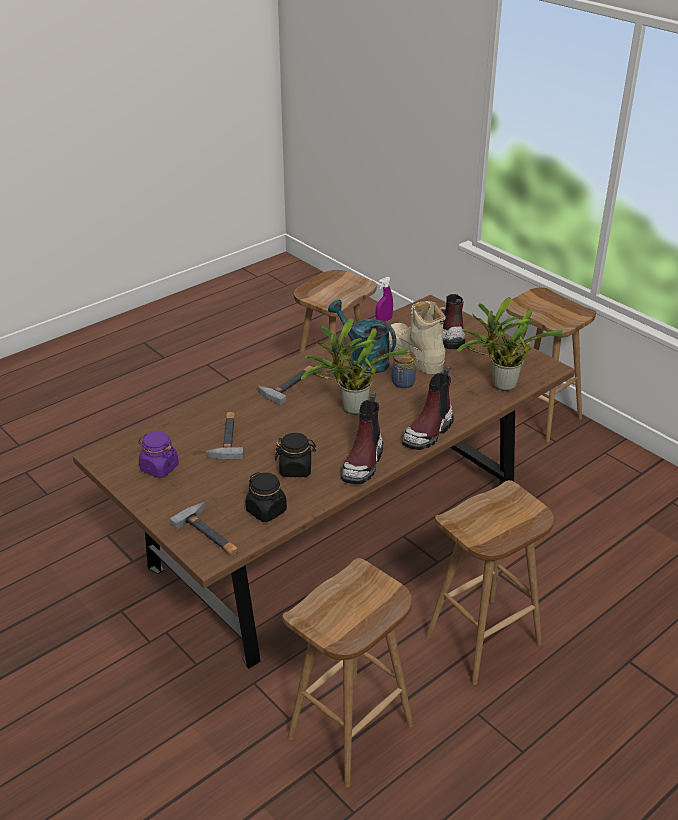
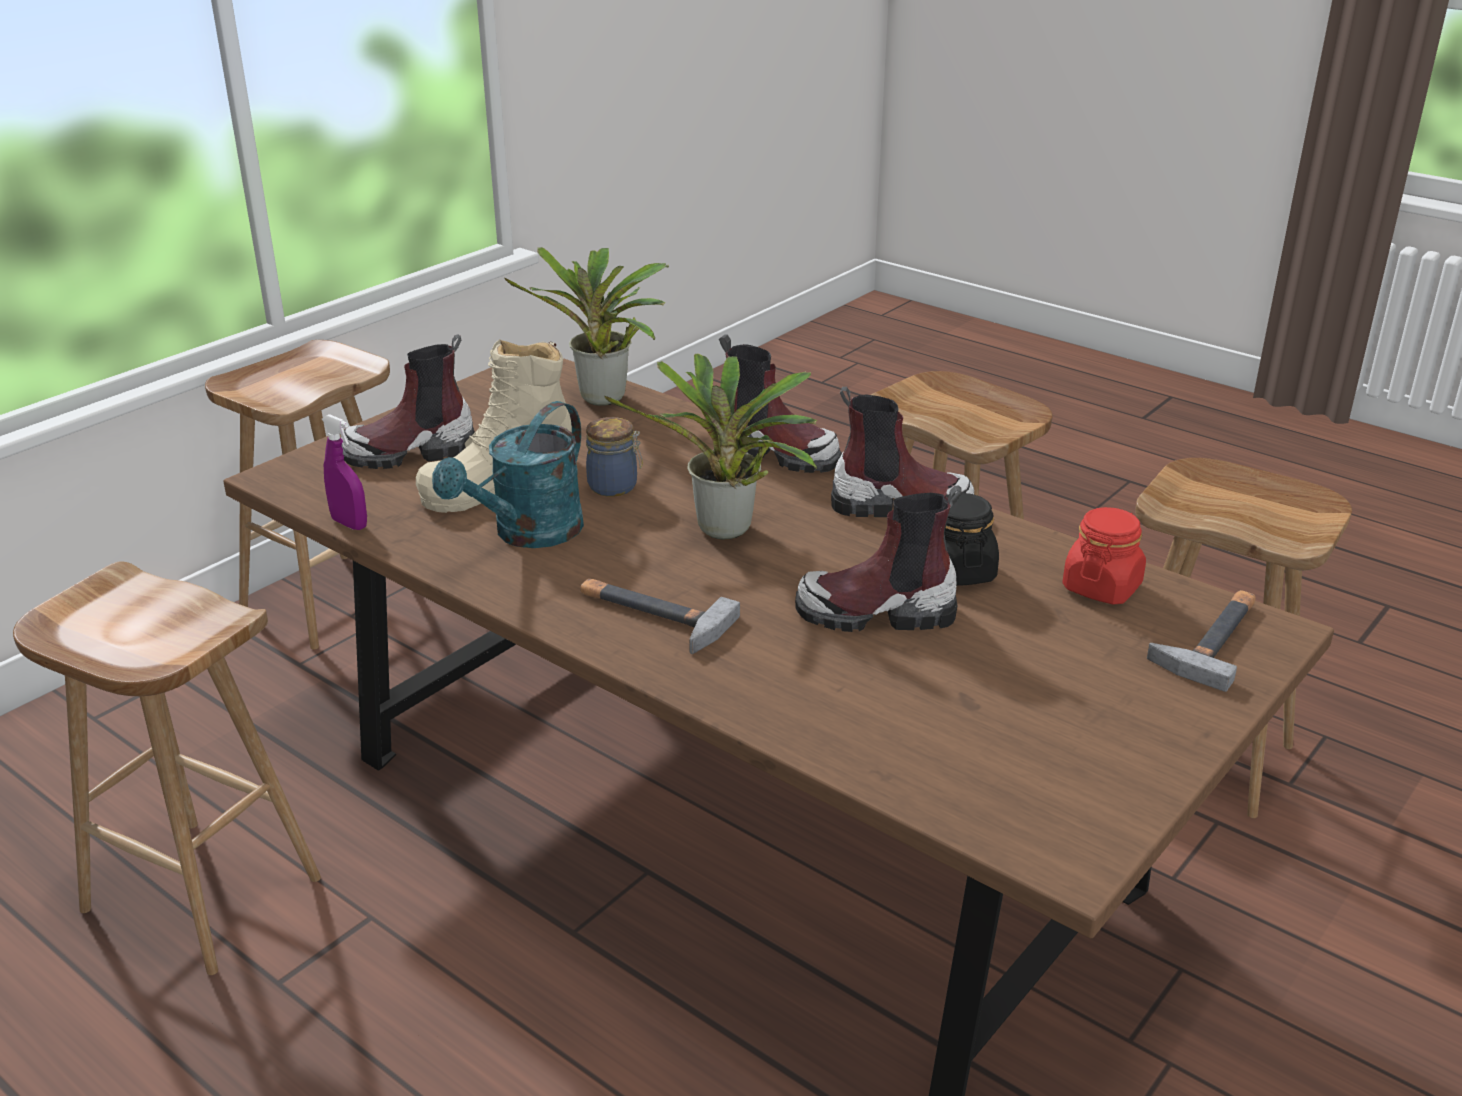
camera: 100 degrees left, 5 degrees down
purple jar [138,431,179,478] -> none
hammer [206,412,244,460] -> none
black jar [246,472,287,522] -> red jar [1062,507,1146,605]
none -> boot [795,485,962,632]

